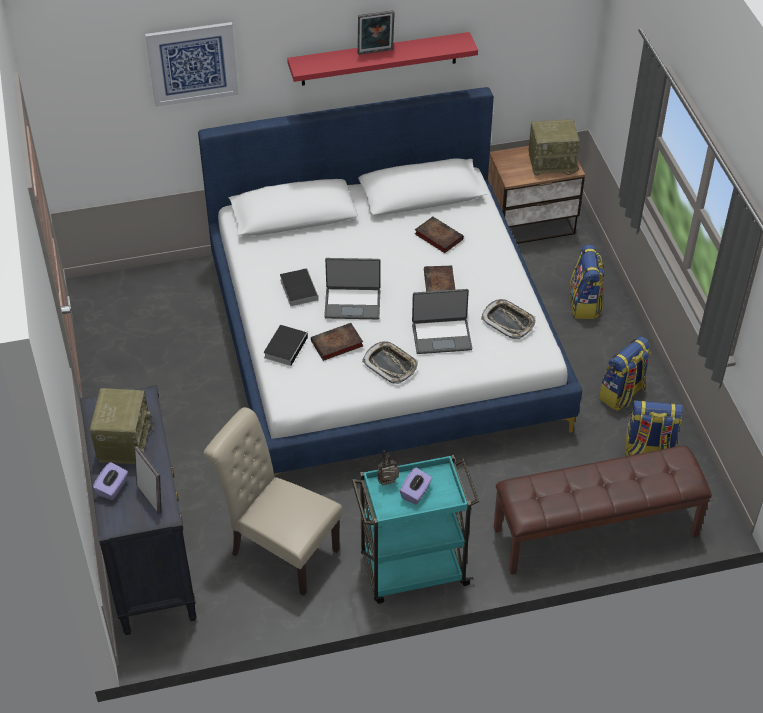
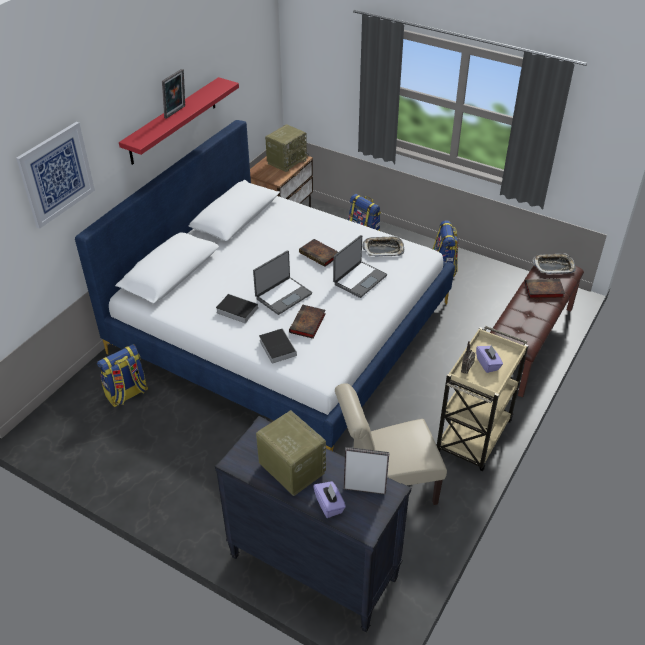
camera: 45 degrees left, 5 degrees down
turquoise cart [352,455,479,604] -> beige cart [437,326,529,471]
tray [362,341,418,384] -> tray moved to [532,253,576,274]
book [415,217,464,253] -> book moved to [525,279,565,299]
backpack [625,400,683,456] -> backpack moved to [97,344,148,407]

